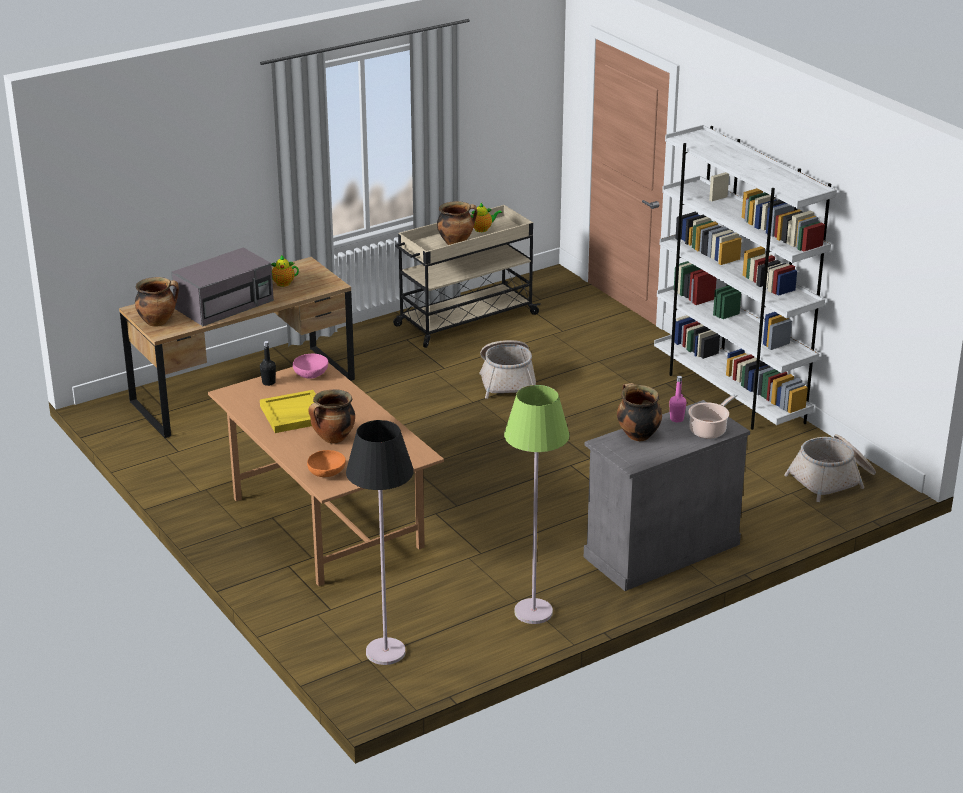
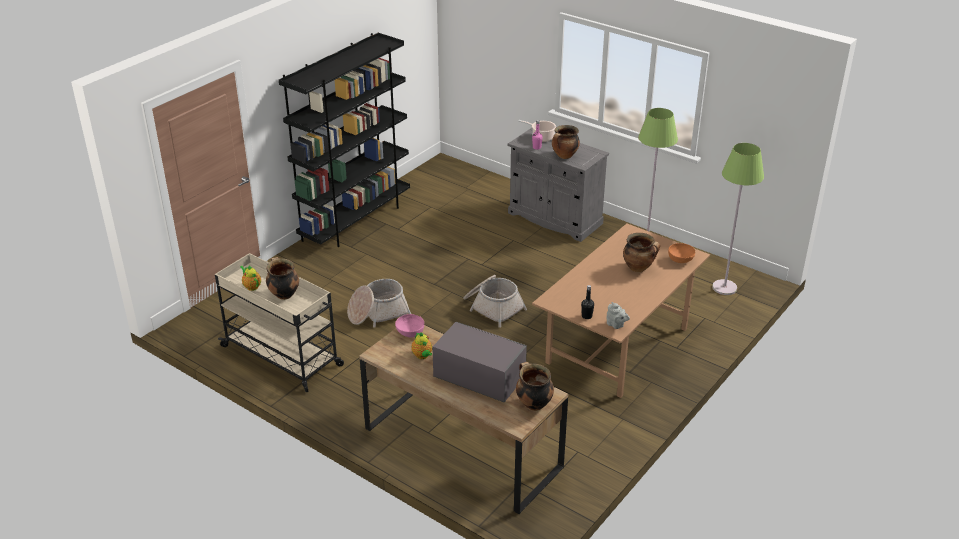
camera: 110 degrees left, 5 degrees up
yellow tray [260,390,316,433] -> none
pink bowl [293,354,328,379] -> pink bowl moved to [395,314,424,338]
black floor lamp [346,420,413,665] -> green floor lamp [712,143,764,295]
white bookcase [654,125,837,430] -> black bookcase [279,33,410,247]
basket [784,434,876,502] -> basket moved to [463,275,527,328]
none -> grey teapot [606,302,630,329]

